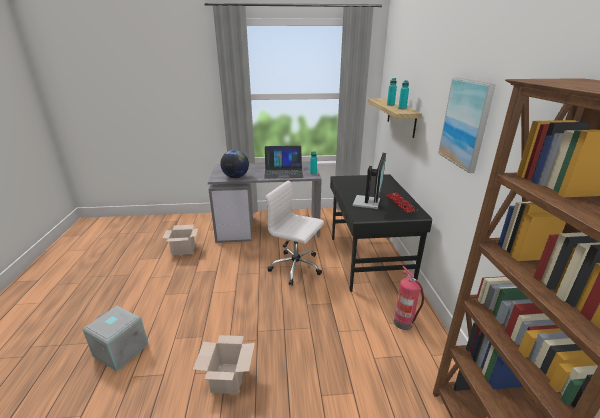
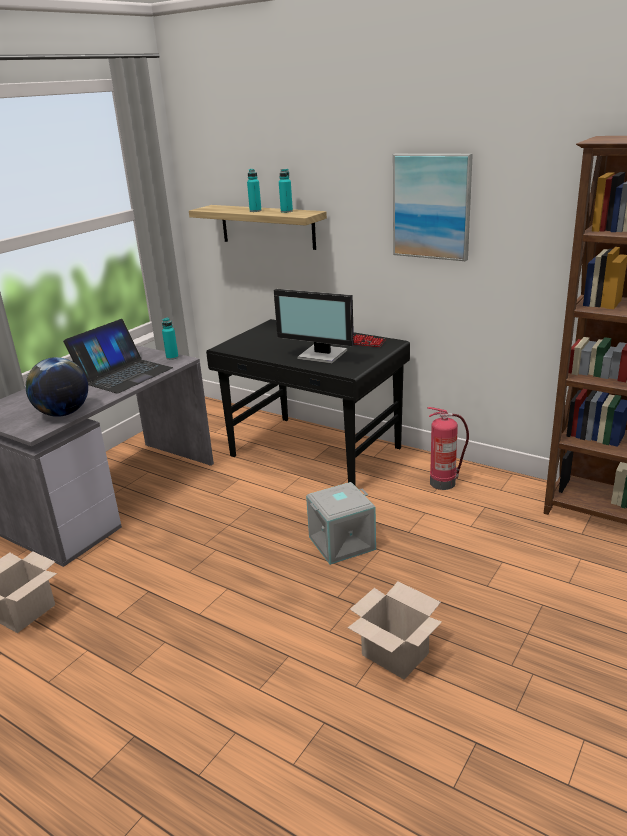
camera: 50 degrees left, 0 degrees up
grey storage box [82,306,148,371] -> grey storage box moved to [306,482,376,565]
white office chair [266,180,324,285] -> none
monitor [352,153,386,209] -> monitor turned 150 degrees clockwise [274,289,354,364]

